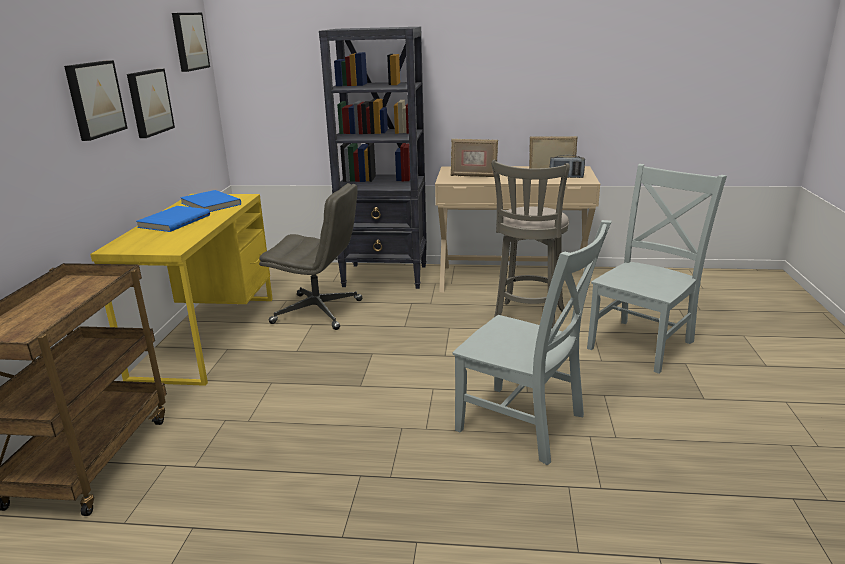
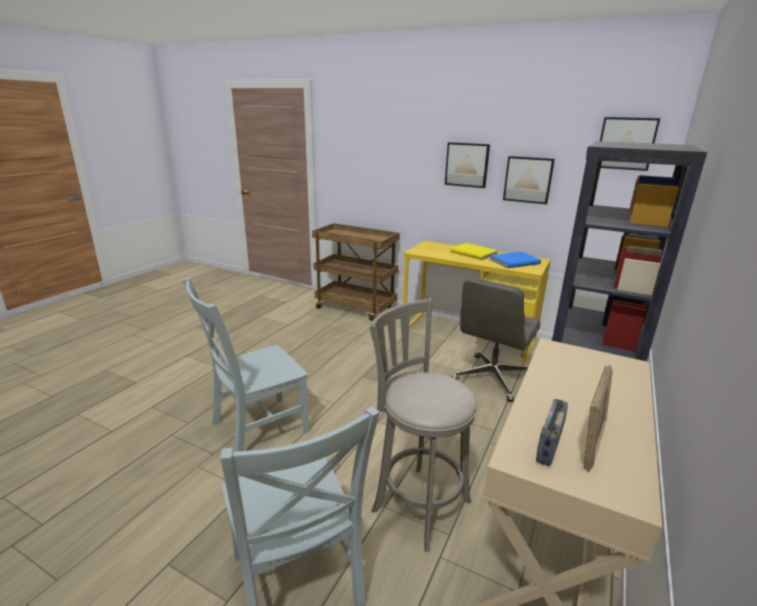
camera: 110 degrees right, 0 degrees up
blue book [136,206,210,232] -> yellow book [450,243,498,260]
picture frame [451,139,498,177] -> none

